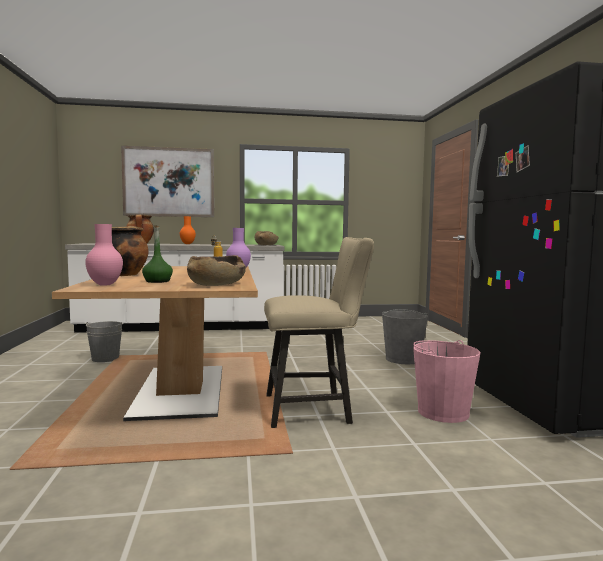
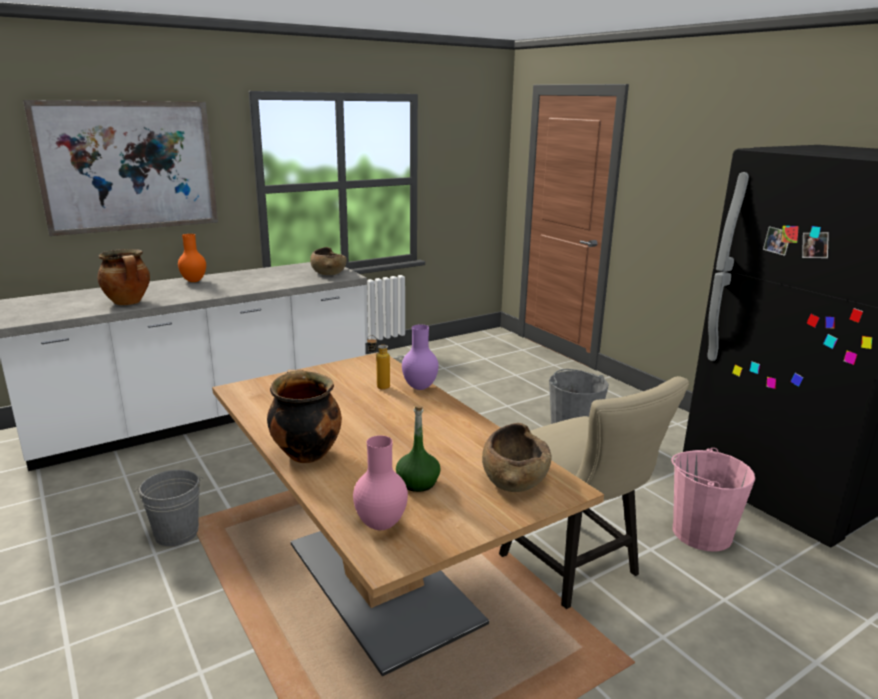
camera: 25 degrees left, 15 degrees up
beige chair [264,237,374,428] -> beige chair turned 90 degrees clockwise [499,376,689,609]

